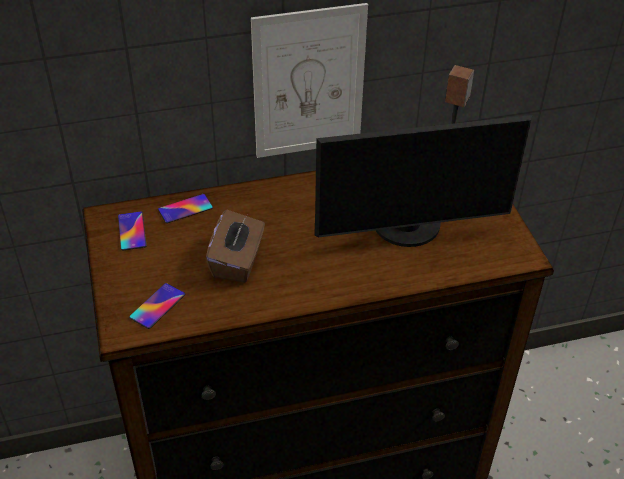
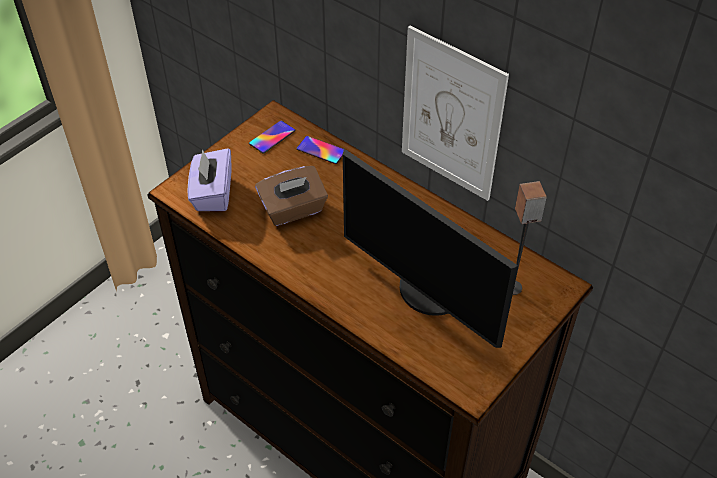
camera: 55 degrees right, 5 degrees up
phone [129,283,185,329] -> purple tissue box [187,148,232,211]

